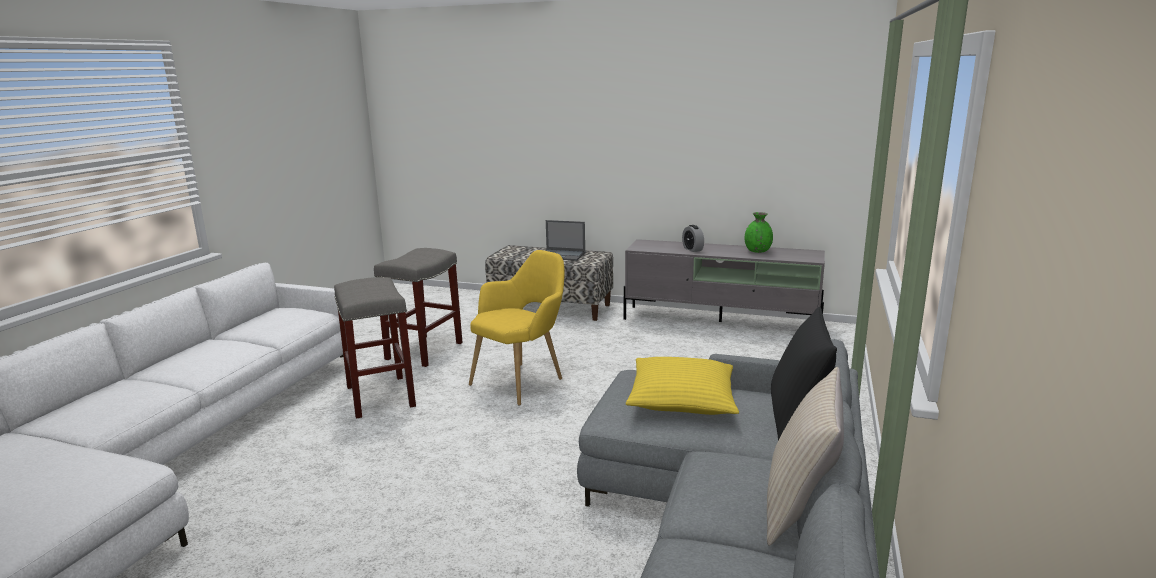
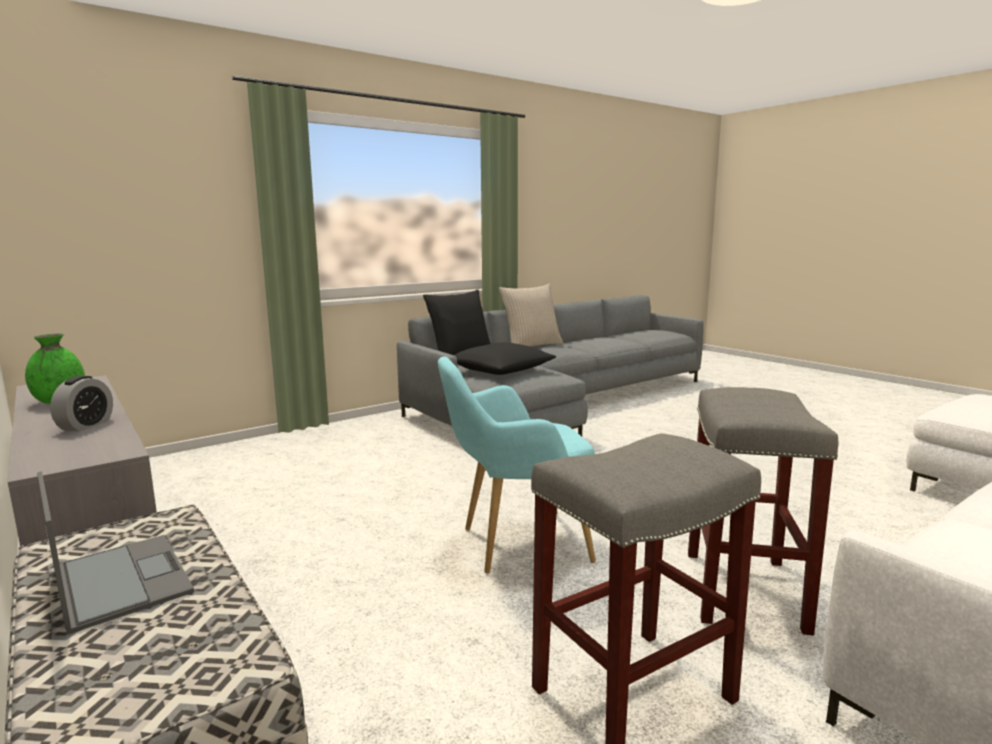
camera: 145 degrees left, 5 degrees down
yellow armchair [469,250,565,406] -> turquoise armchair [438,357,596,574]
yellow pillow [626,357,739,415] -> black pillow [454,342,556,375]

